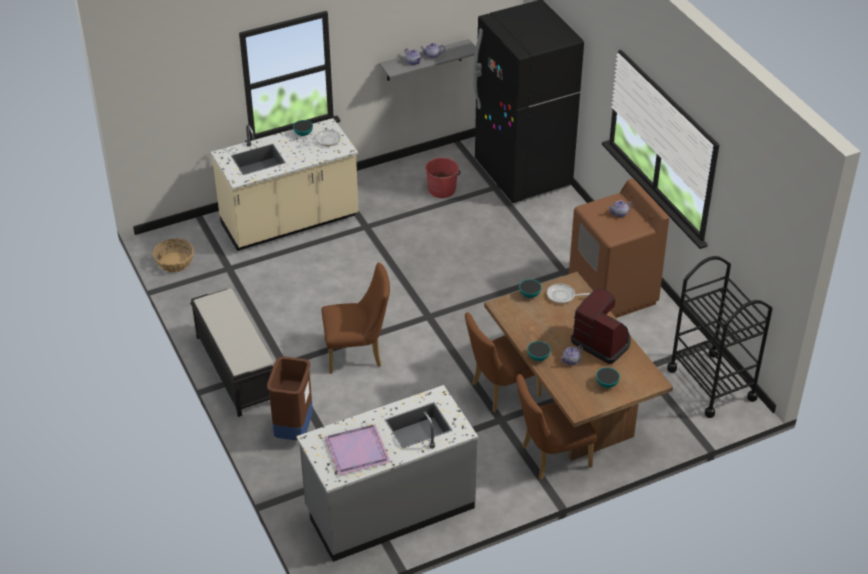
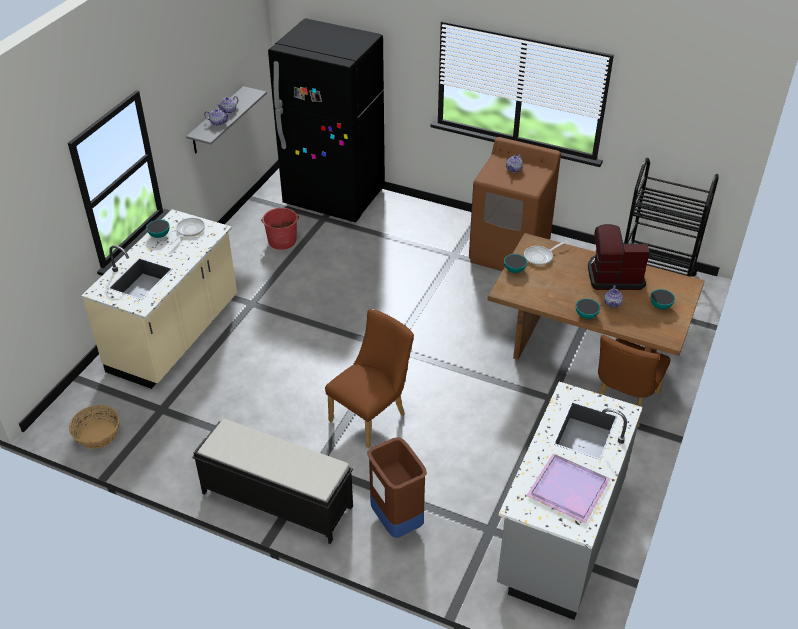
camera: 40 degrees left, 0 degrees up
brown chair [465,312,542,412] -> none

